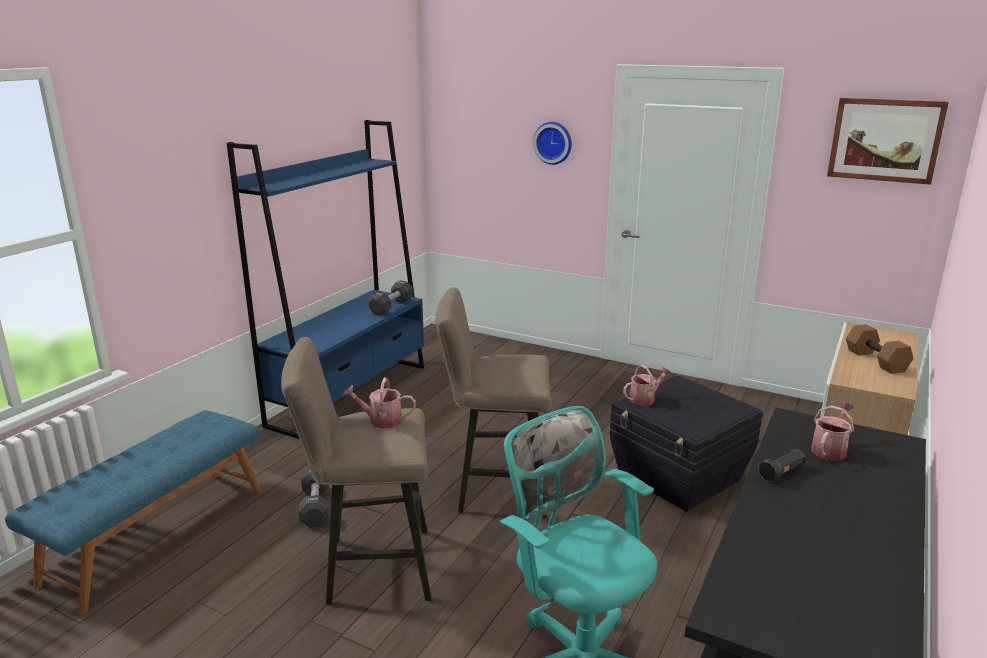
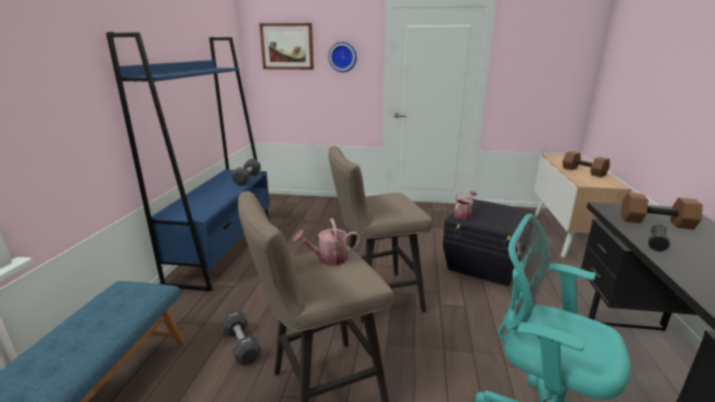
camera: 20 degrees left, 0 degrees up
watering can [811,402,855,460] -> brown dumbbell [621,192,703,230]
picture [827,98,949,185] -> picture moved to [259,23,314,70]

